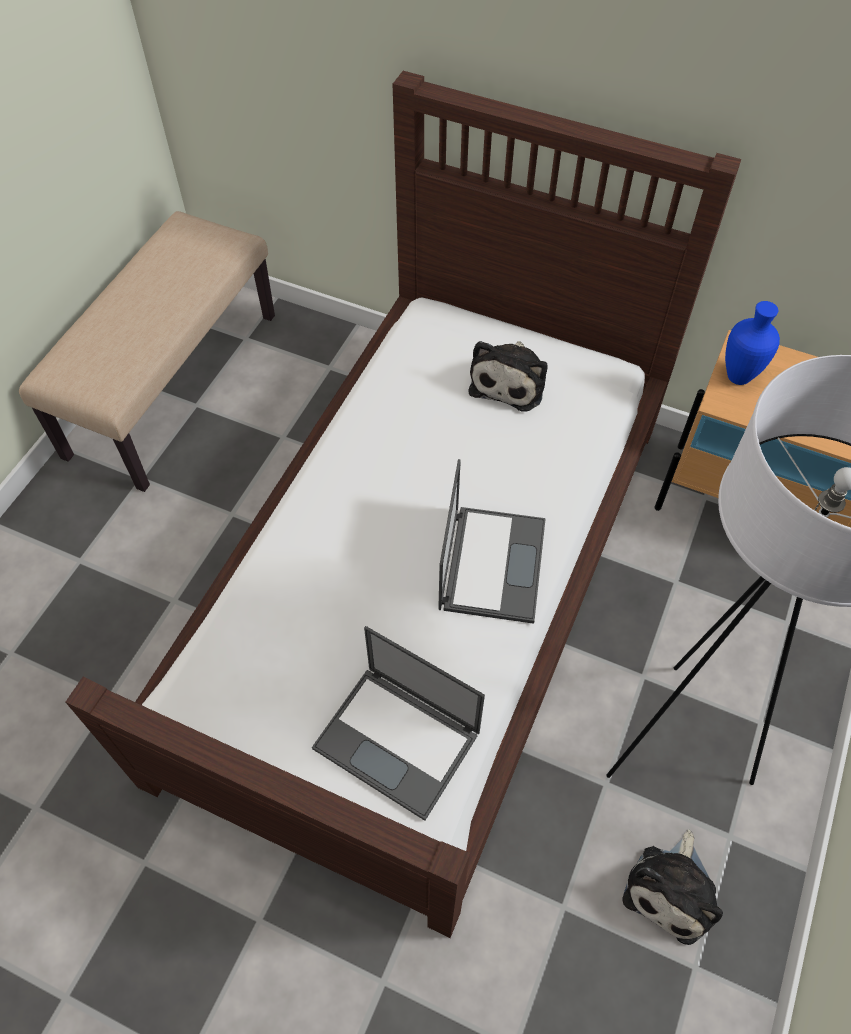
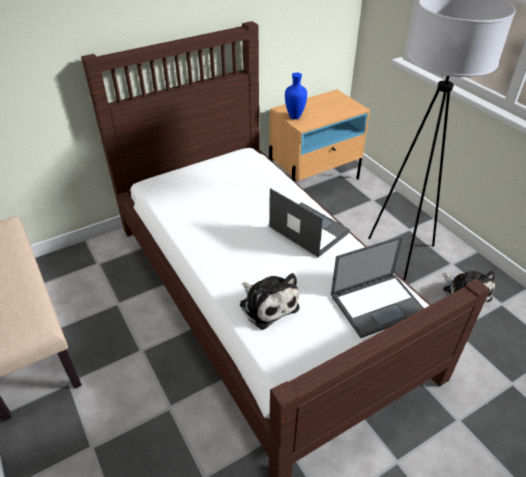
camera: 55 degrees left, 15 degrees down
plush toy [468,341,548,412] -> plush toy moved to [240,273,300,330]

